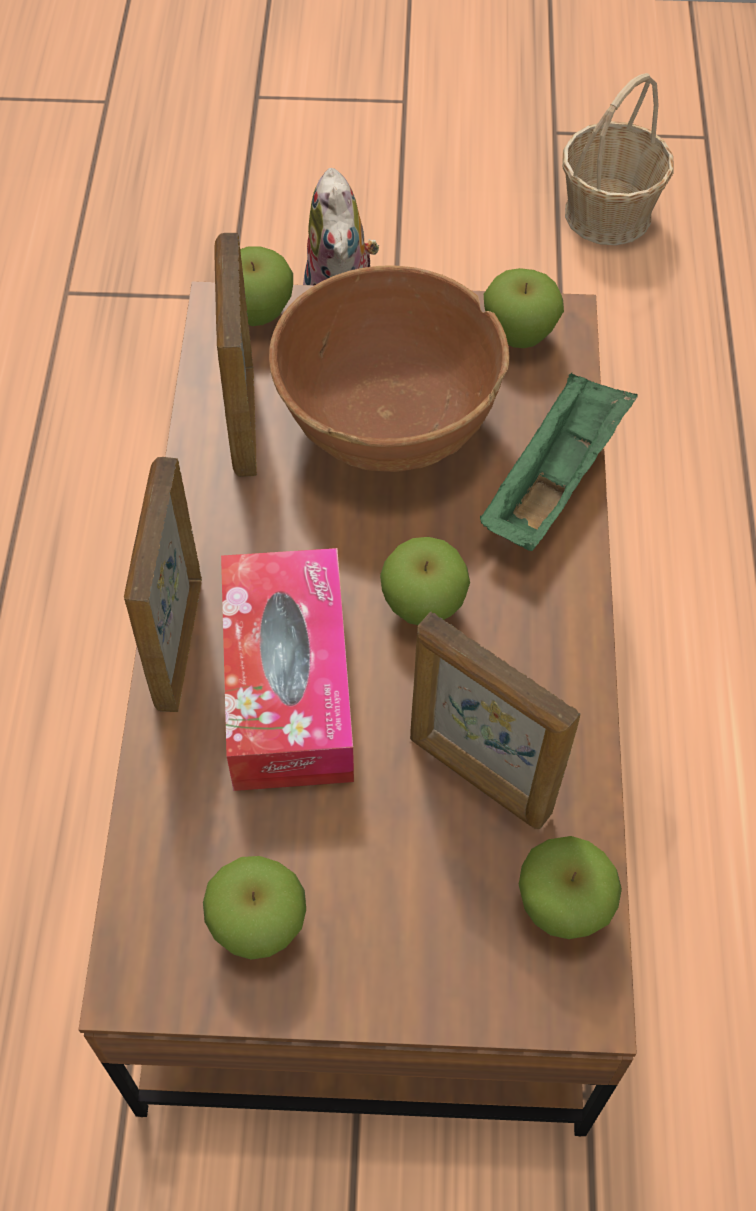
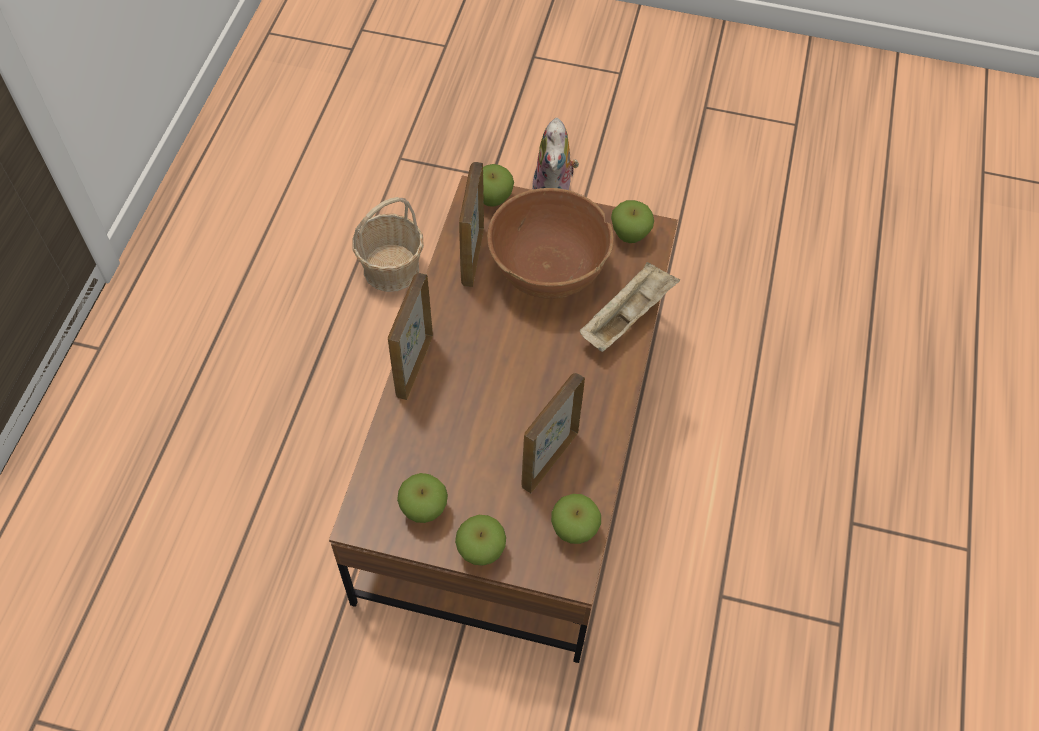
camera: 10 degrees right, 0 degrees up
tissue box [221,548,354,791] -> none
apple [380,537,470,625] -> apple moved to [455,515,506,566]
picture frame [410,612,581,829] -> picture frame turned 75 degrees clockwise [521,373,585,493]
green tray [480,373,638,551] -> beige tray [580,262,680,352]
basket [562,73,674,245] -> basket moved to [352,197,424,292]

